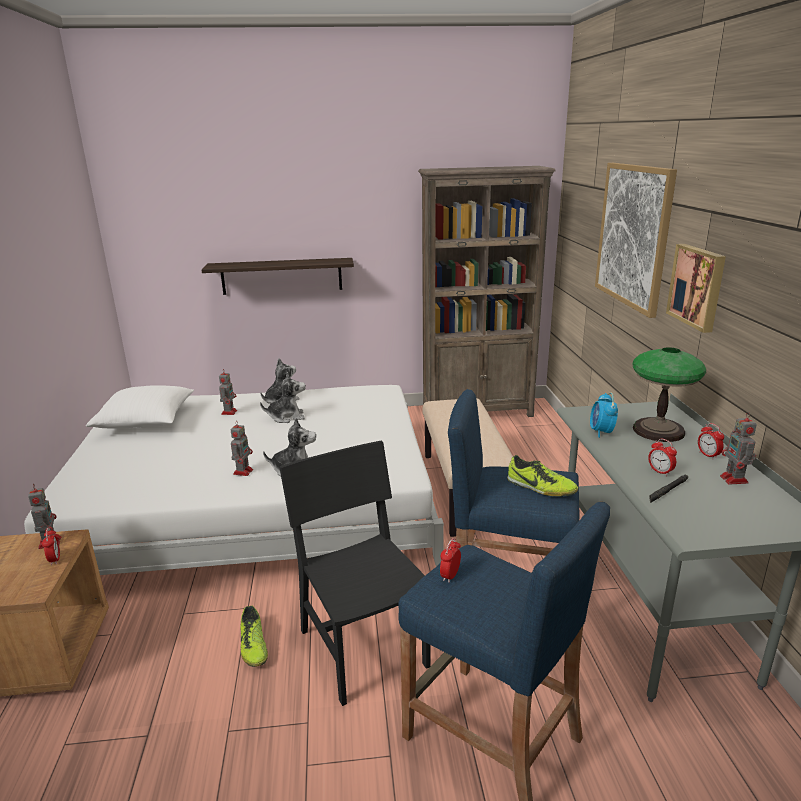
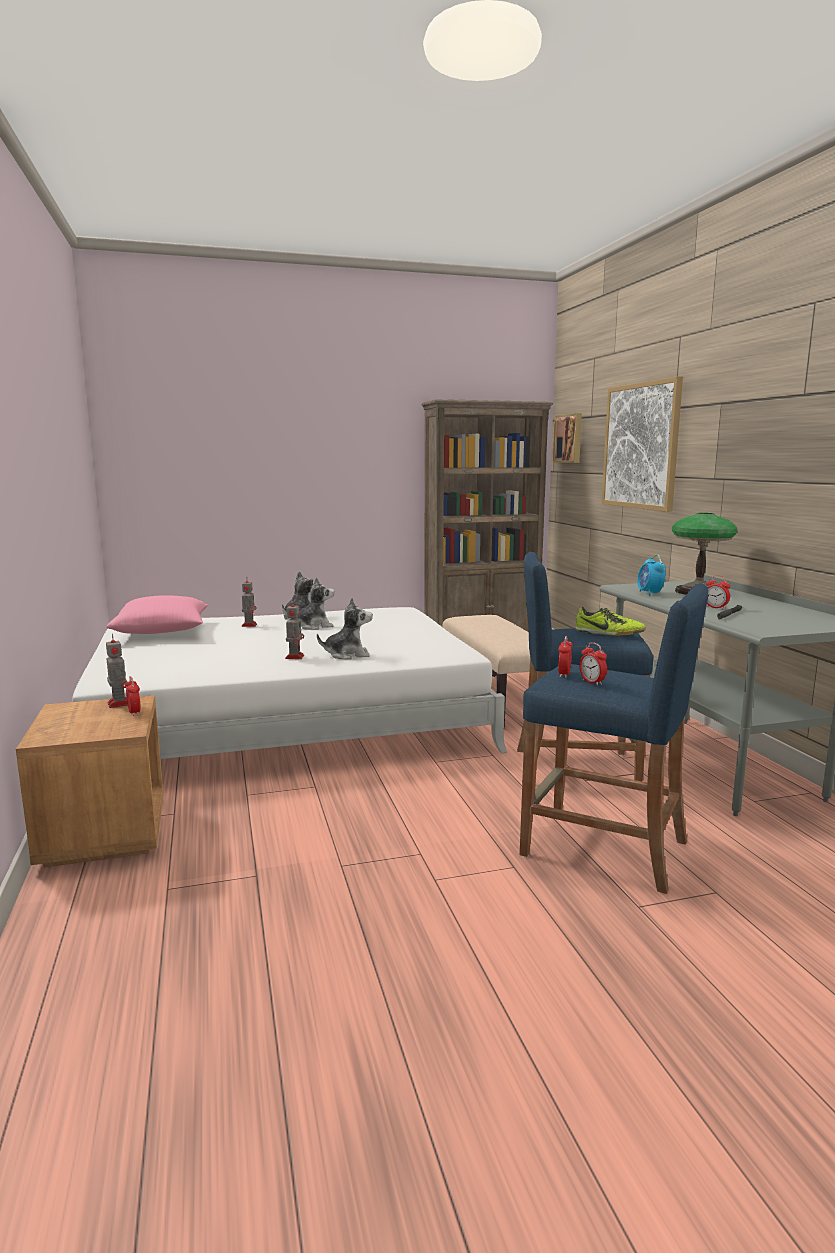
camera: 10 degrees left, 10 degrees down
white pillow [86,385,194,429] -> pink pillow [107,595,208,634]
shelf [202,258,354,295] -> none
shoe [240,606,268,667] -> none
black chair [279,441,431,706] -> none
picture [666,244,726,333] -> picture moved to [553,413,582,463]
alarm clock [698,423,724,459] -> alarm clock moved to [579,642,607,686]
toy robot [720,412,757,485] -> none

